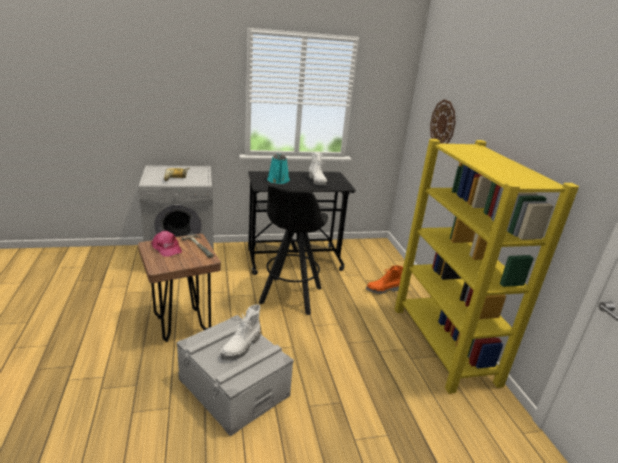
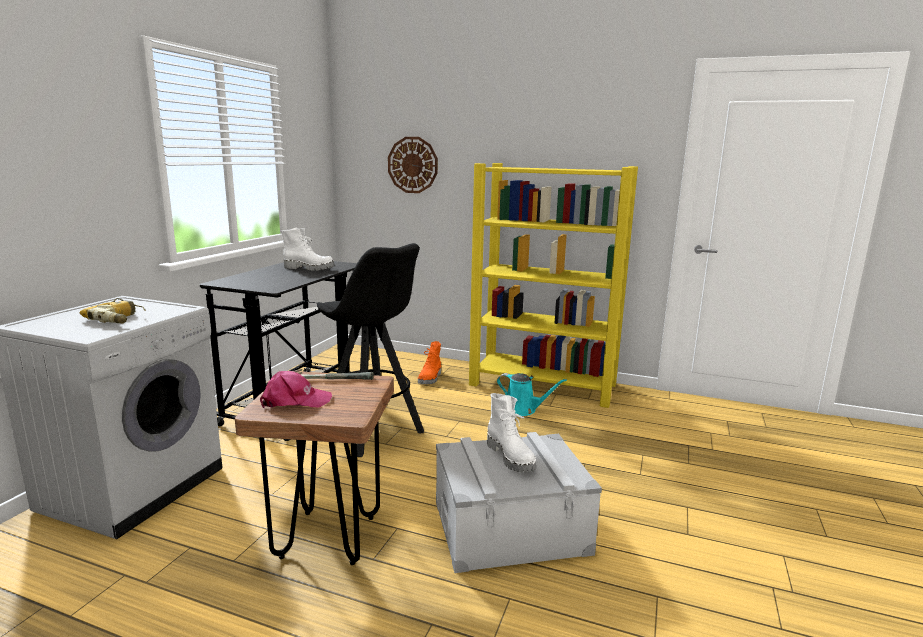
camera: 55 degrees left, 10 degrees down
turquoise watering can [267,153,290,184] -> turquoise watering can moved to [497,373,567,416]

